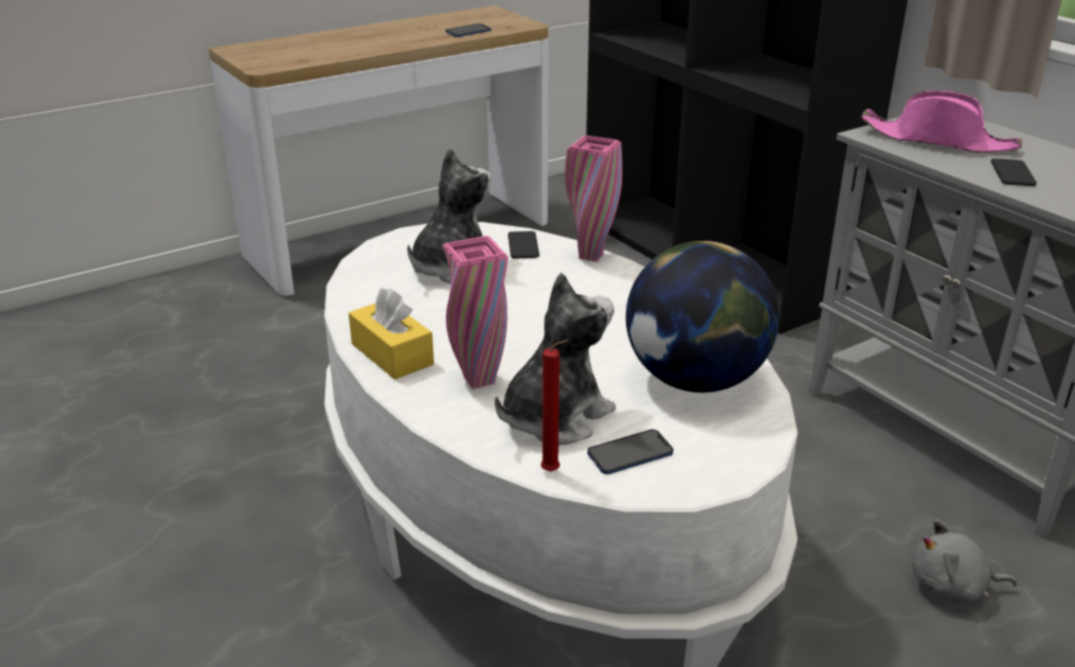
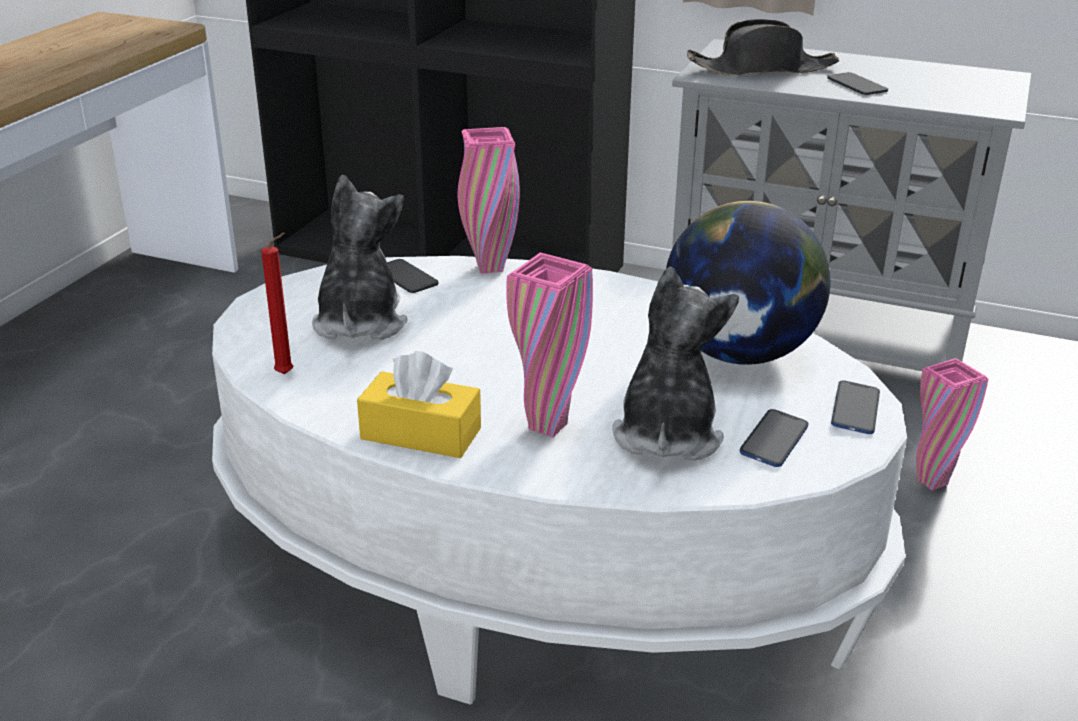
camera: 35 degrees left, 0 degrees up
phone [446,23,491,37] -> phone moved to [831,380,880,434]
red candle [541,340,569,472] -> red candle moved to [261,233,293,374]
pink hat [861,91,1023,153] -> black hat [687,19,839,75]
grey plush toy [912,519,1017,603] -> pink vase [916,358,988,491]

